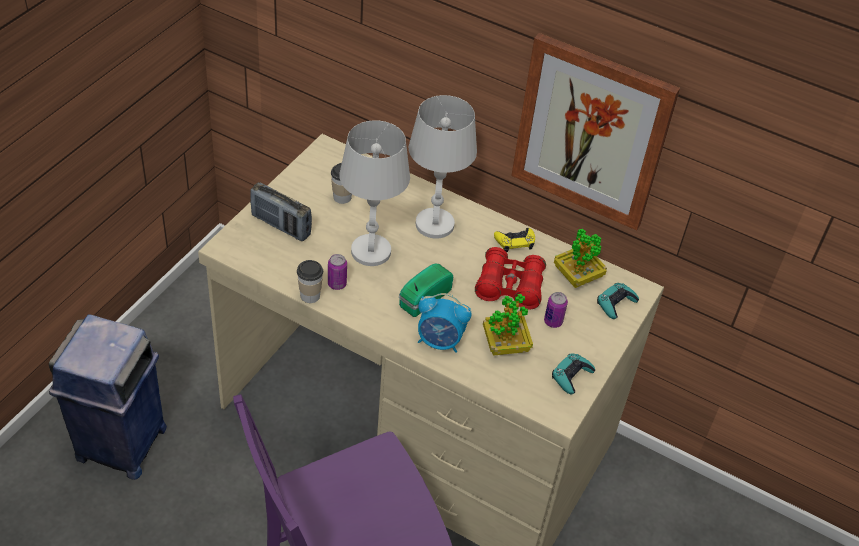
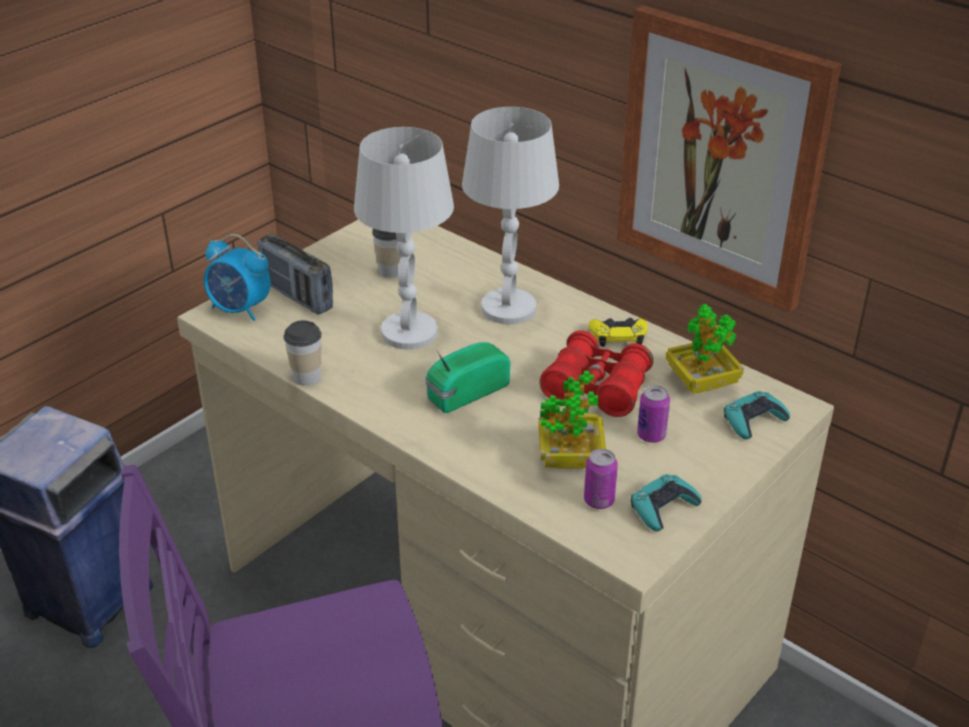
camera: 15 degrees right, 10 degrees down
can [328,254,347,290] -> can moved to [584,449,618,509]
alarm clock [418,293,472,353] -> alarm clock moved to [204,234,271,321]

